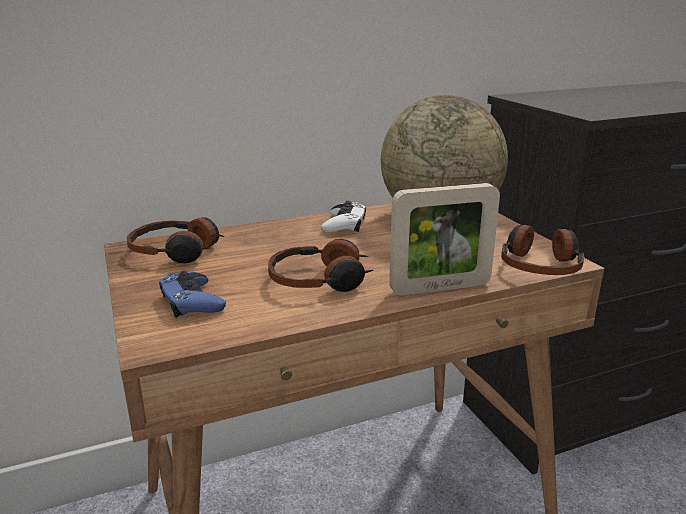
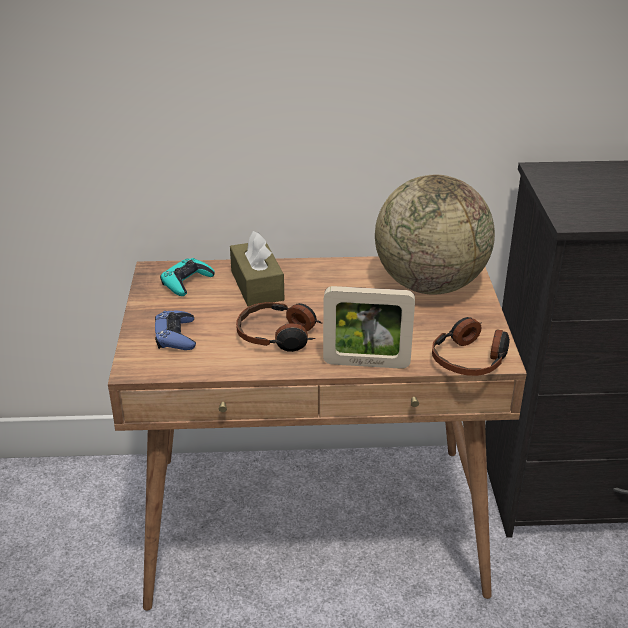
camera: 20 degrees right, 10 degrees up
headphones [127,217,224,263] -> turquoise game controller [160,258,215,296]
white game controller [321,201,366,232] -> none
none -> brown tissue box [230,231,284,307]

